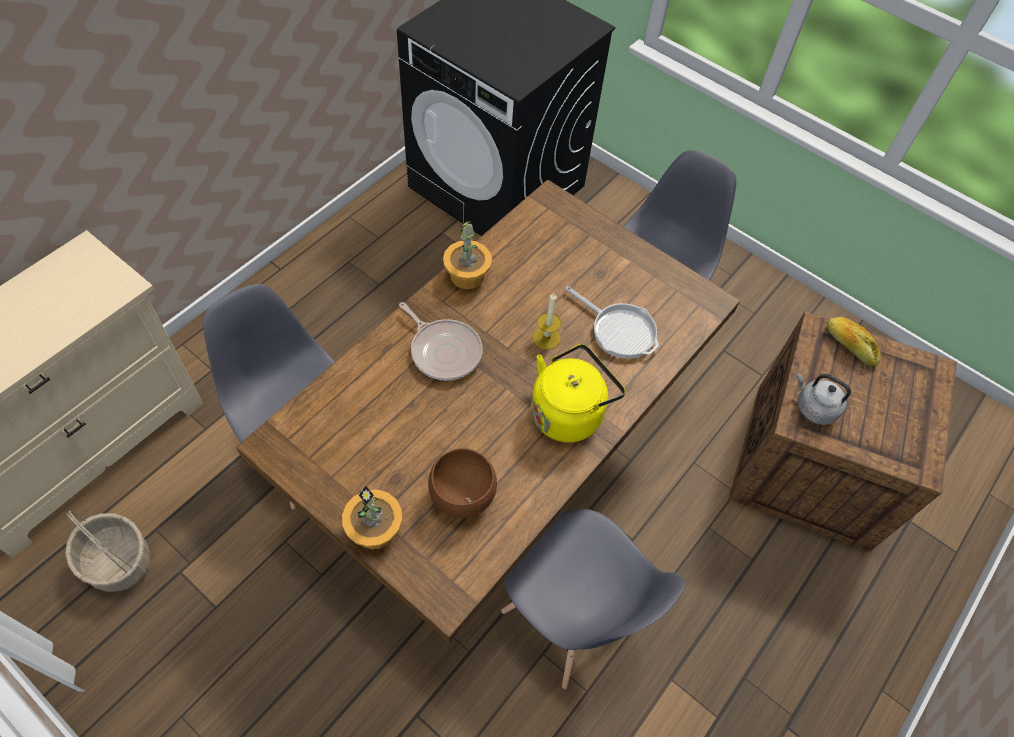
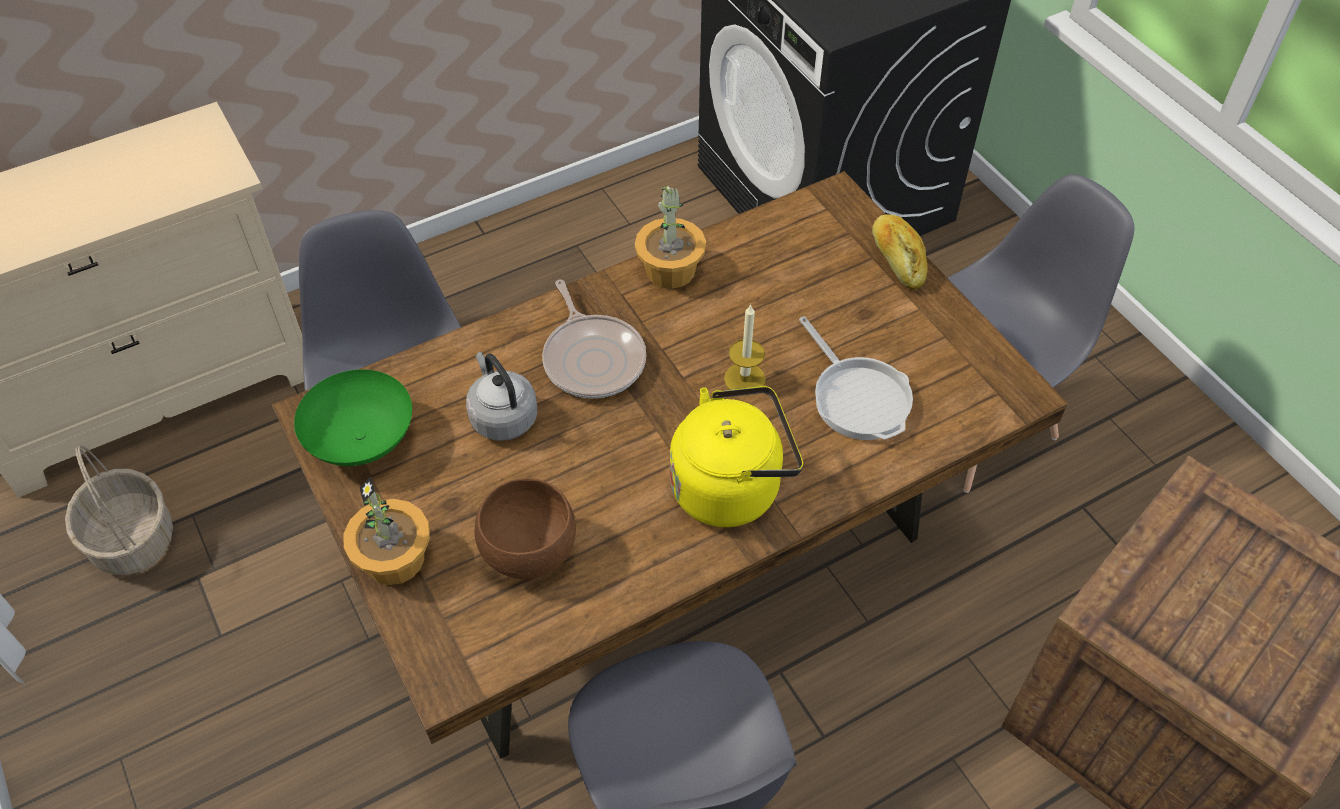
camera: 25 degrees right, 5 degrees down
grey kettle [796,373,851,425] -> grey kettle moved to [466,352,537,441]
bread [827,317,881,367] -> bread moved to [872,214,928,290]
none -> green bowl [294,369,412,466]

